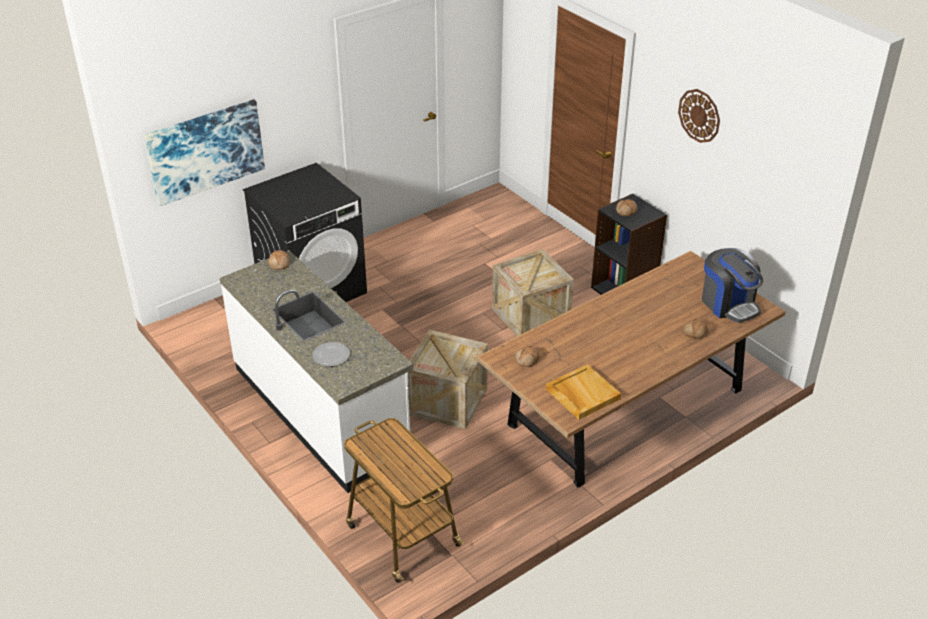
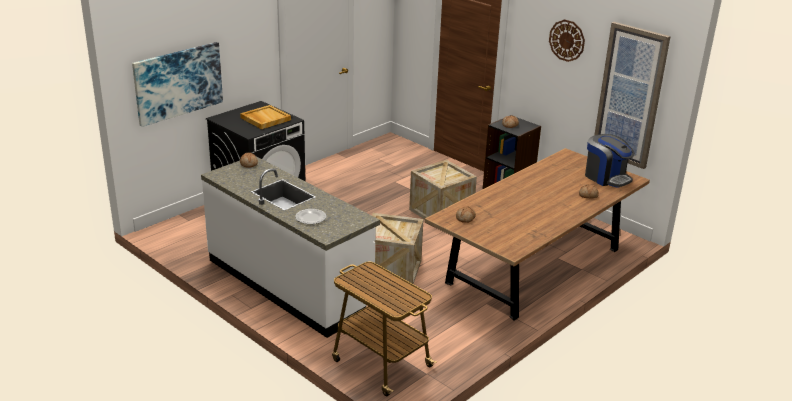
camera: 10 degrees left, 10 degrees down
beige tray [546,364,621,419] -> beige tray moved to [240,105,291,129]
none -> picture [595,22,671,169]

